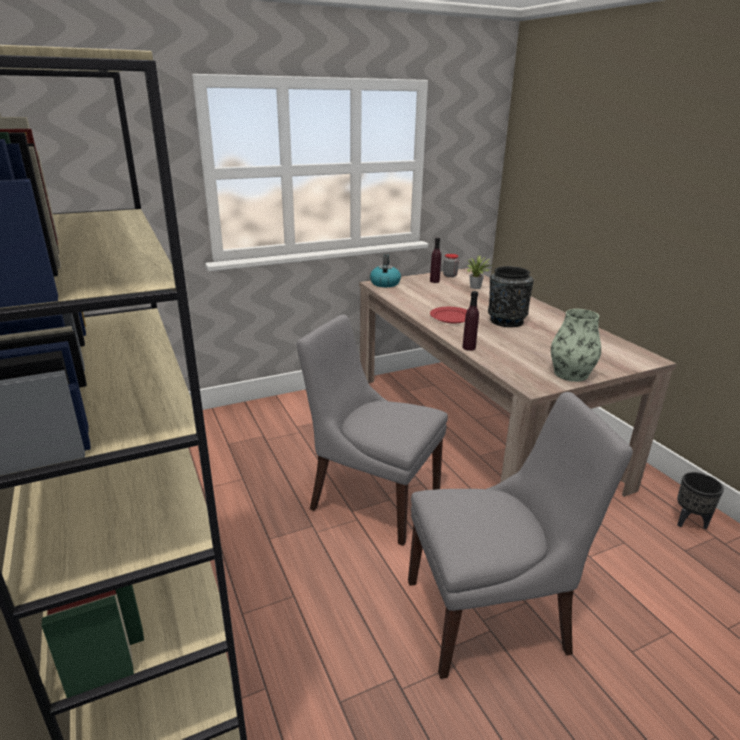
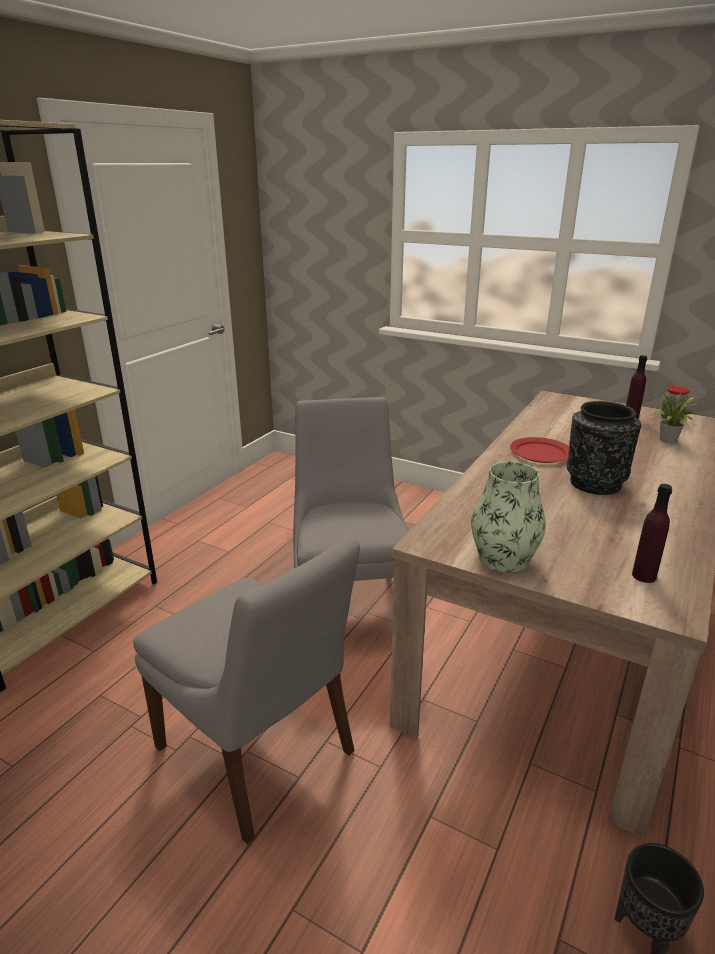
camera: 55 degrees right, 0 degrees up
kettle [370,254,401,287] -> none
purple bottle [463,291,479,351] -> purple bottle moved to [632,484,672,583]

